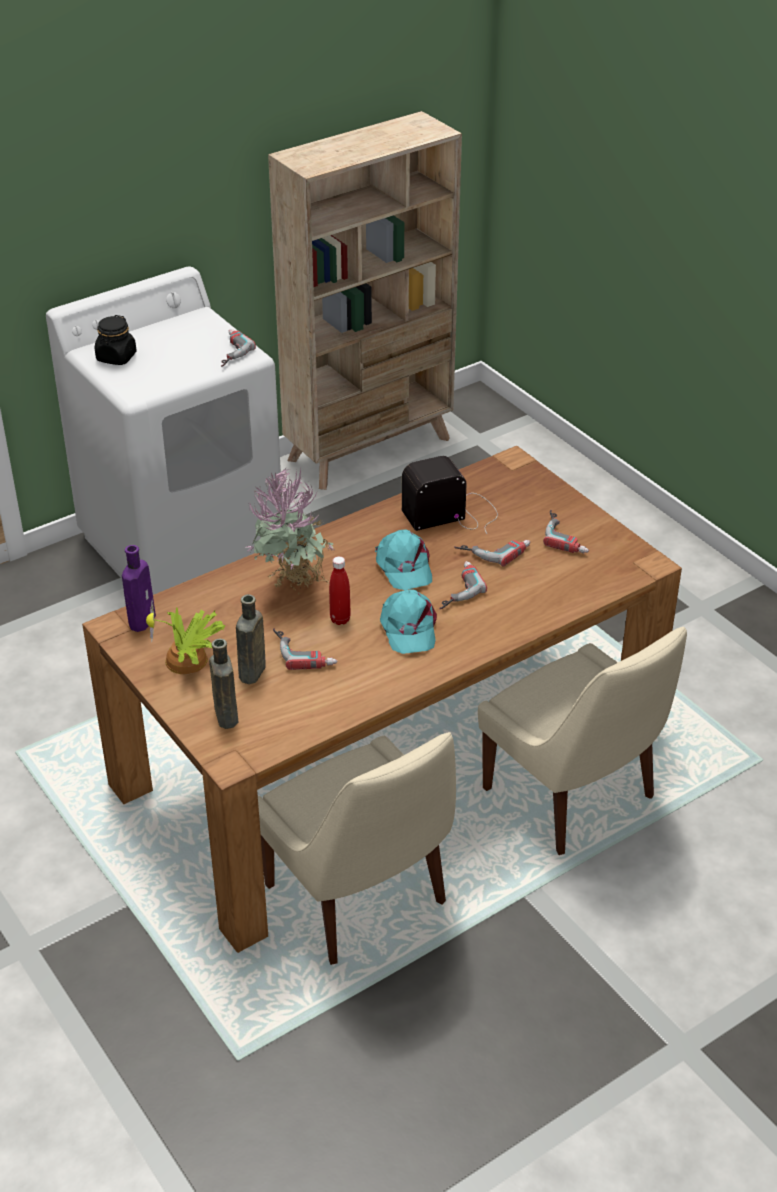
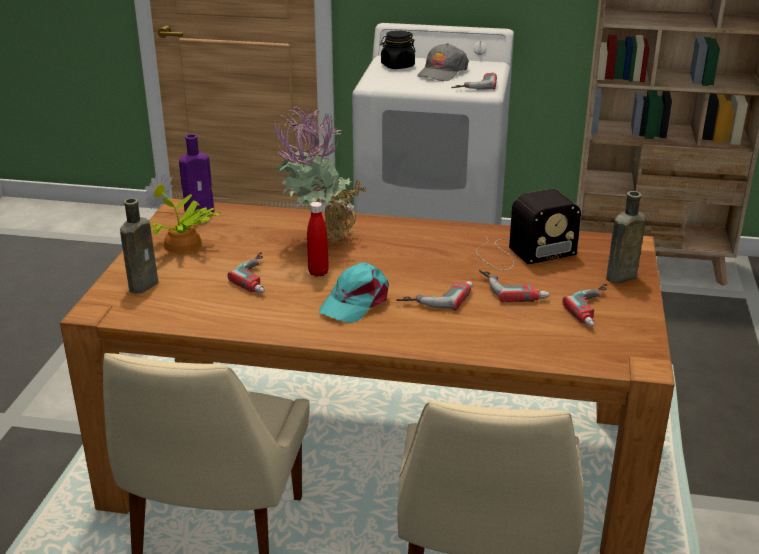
camera: 45 degrees right, 10 degrees down
brown bottle [236,594,266,684] -> brown bottle moved to [606,191,646,284]
turquoise cap [375,529,432,590] -> none
radio [402,456,498,534] -> radio turned 135 degrees clockwise [476,189,581,270]
none -> grey cap [417,43,469,81]

